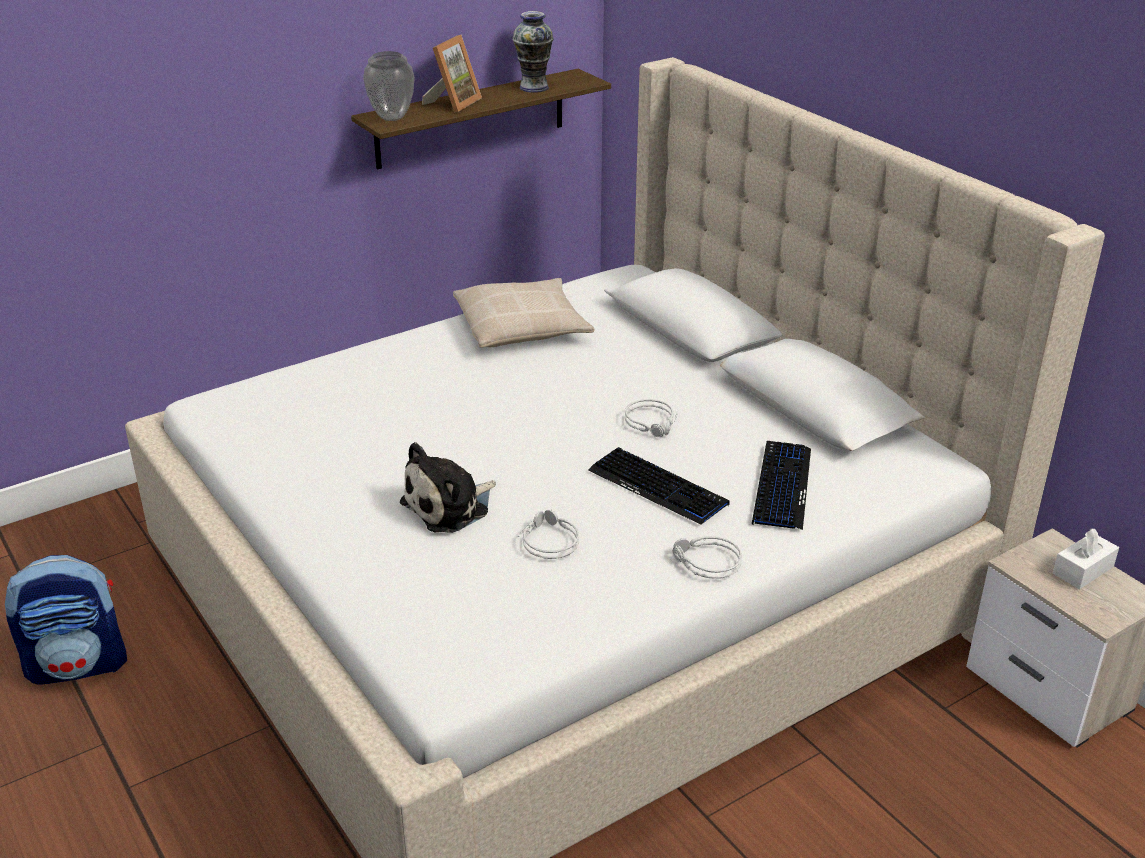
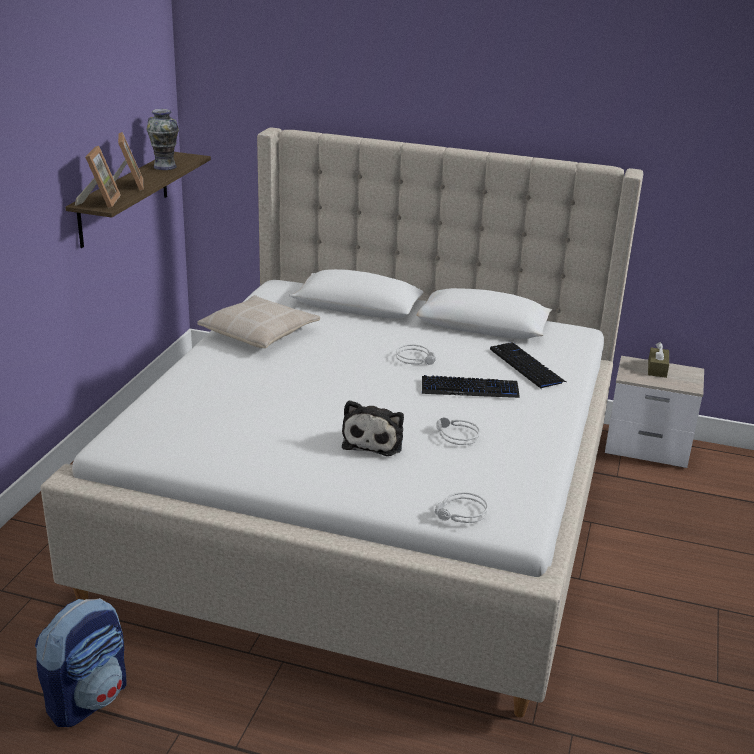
camera: 40 degrees left, 5 degrees down
vase [363,51,415,121] -> picture frame [75,146,121,208]
grey headphones [673,536,742,579] -> grey headphones moved to [435,492,488,523]
white tissue box [1053,528,1119,589] -> brown tissue box [648,342,669,378]

